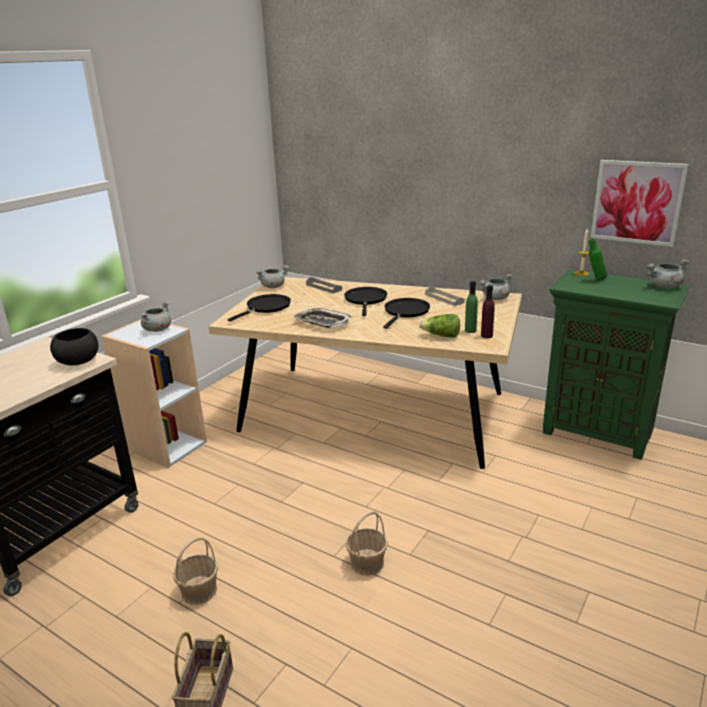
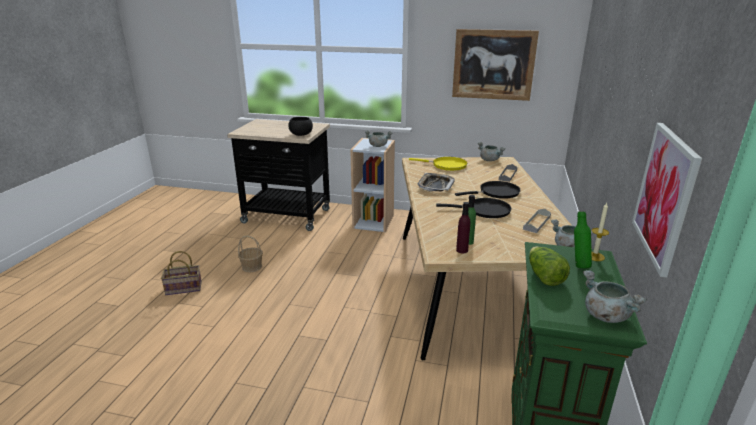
camera: 70 degrees right, 0 degrees up
black frying pan [228,294,291,322] -> yellow frying pan [409,157,467,171]
basket [345,511,388,576] -> none
lettuce [419,314,460,338] -> lettuce moved to [529,246,570,286]
none -> picture [452,29,539,101]

